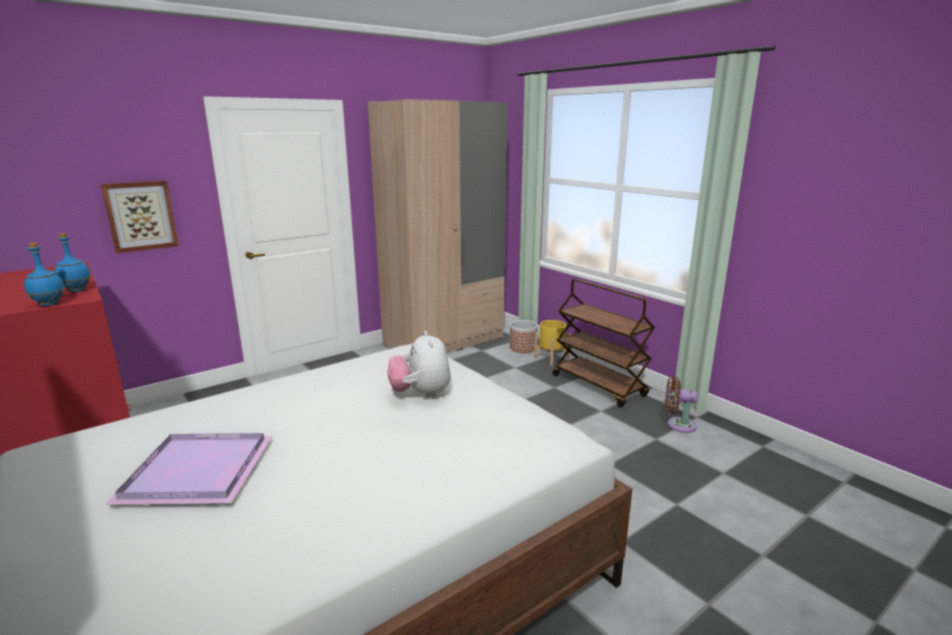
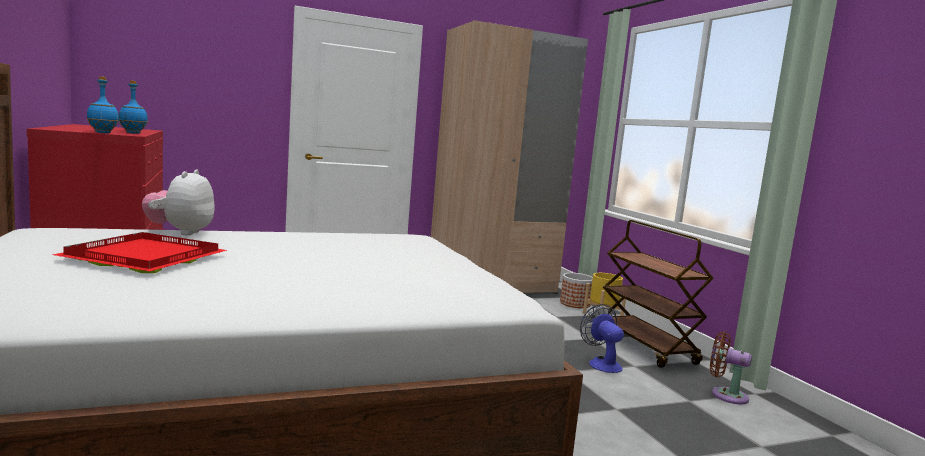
camera: 15 degrees right, 10 degrees down
picture [101,181,179,253] -> none
purple tray [105,433,273,505] -> red tray [53,232,227,273]
plush toy [388,331,451,398] -> plush toy moved to [142,170,215,235]
none -> fan [580,304,624,373]

